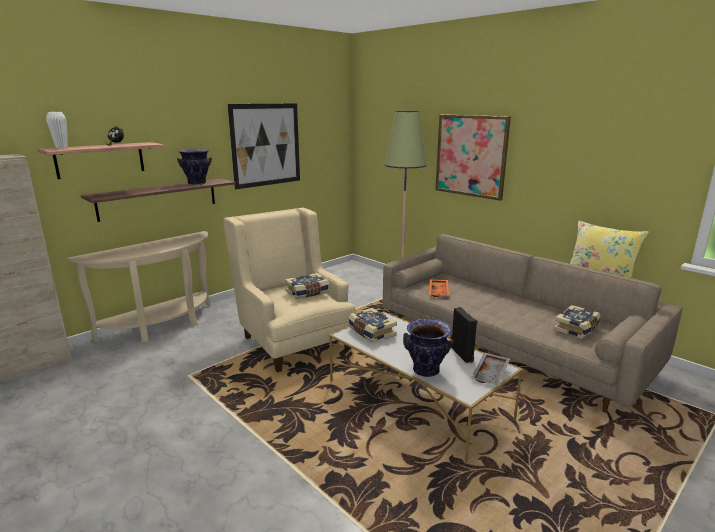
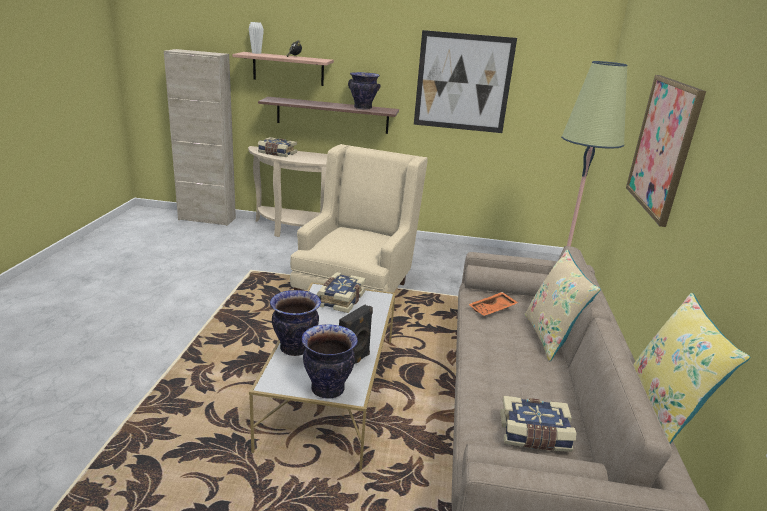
camera: 50 degrees right, 5 degrees up
book [285,273,329,299] -> book moved to [258,137,297,157]
grey tray [471,353,510,385] -> vase [302,324,358,399]
none -> beige pillow [525,250,601,361]

